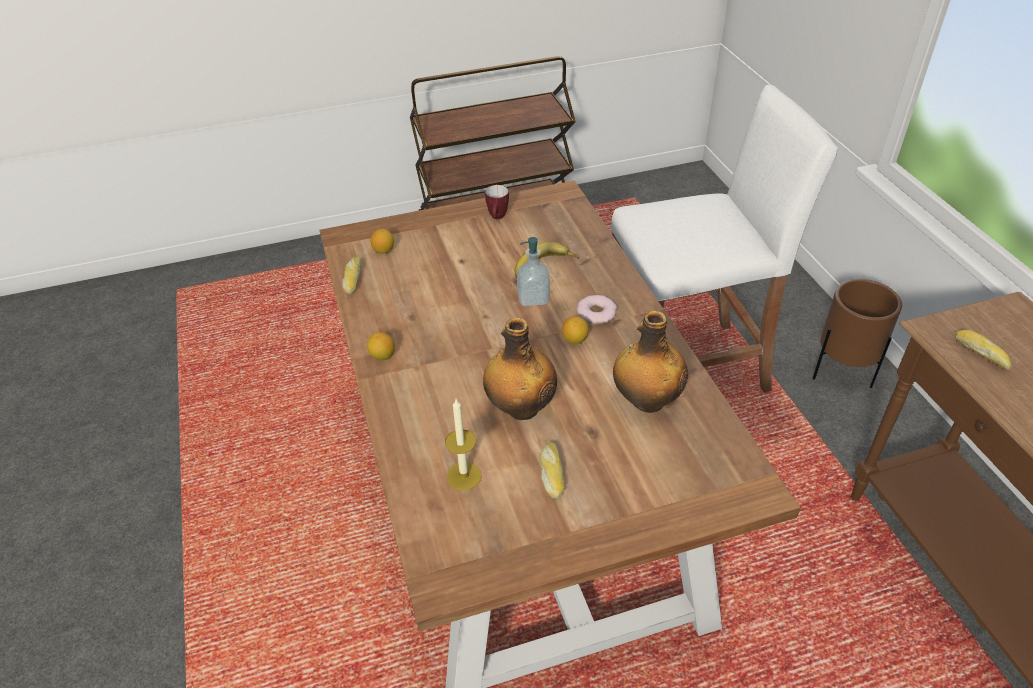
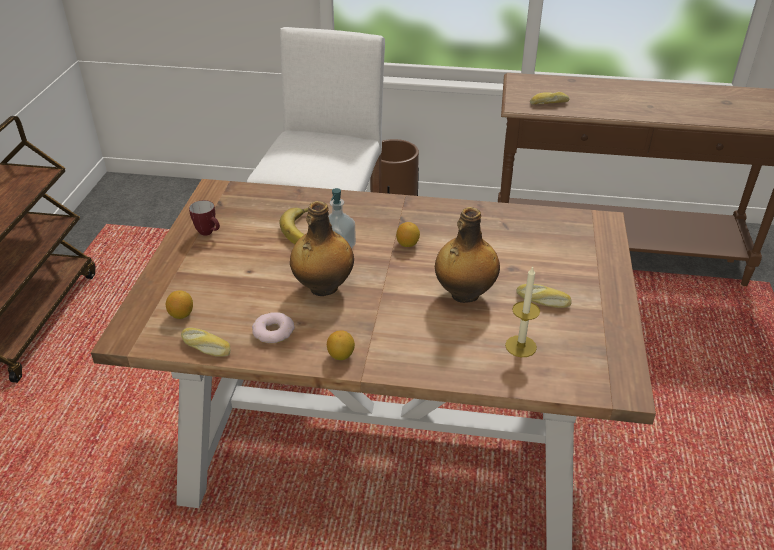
camera: 65 degrees left, 5 degrees down
donut [577,295,617,324] -> donut moved to [252,312,295,343]
bottle [613,311,688,413] -> bottle moved to [290,201,354,296]

